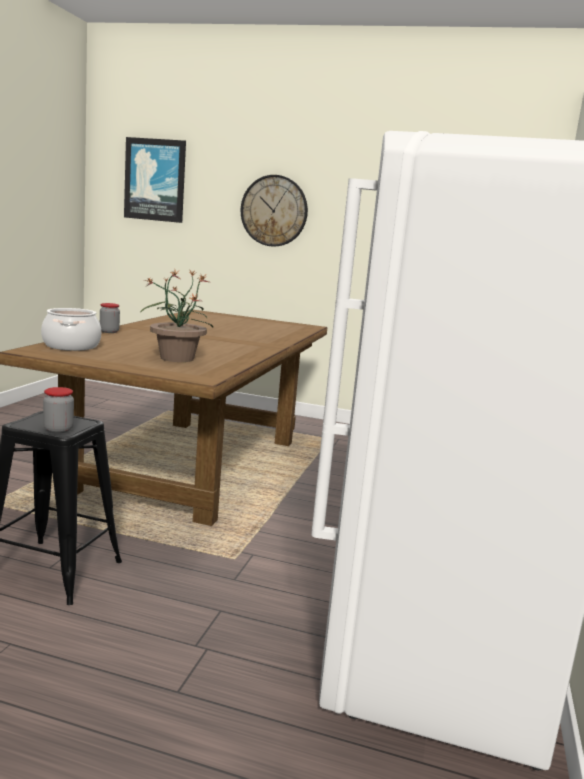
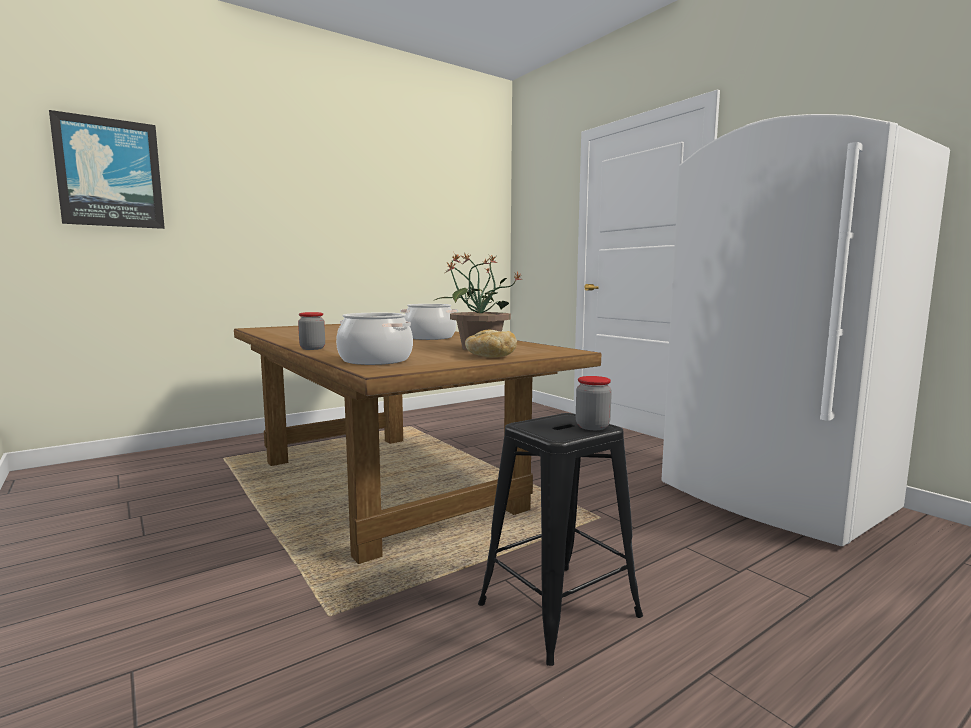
camera: 50 degrees left, 5 degrees down
wall clock [241,175,308,246] -> none
none -> cooking pot [400,304,458,340]
none -> bread [465,330,517,357]

